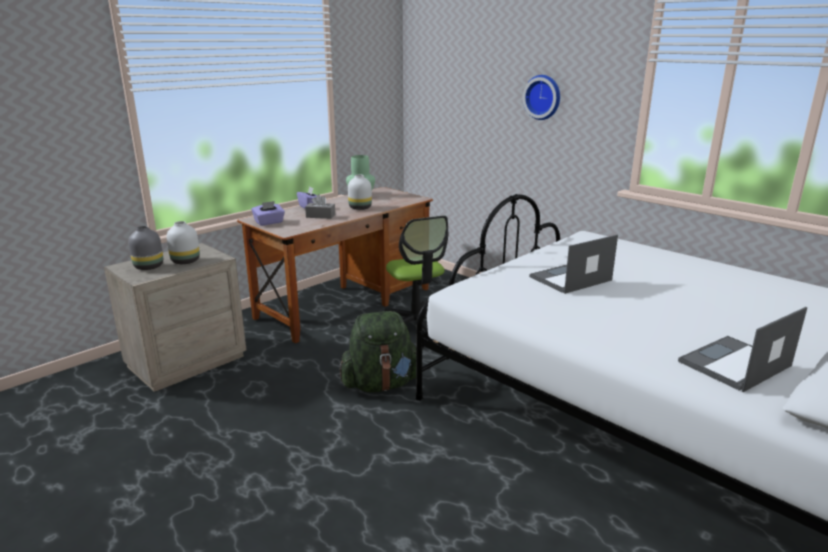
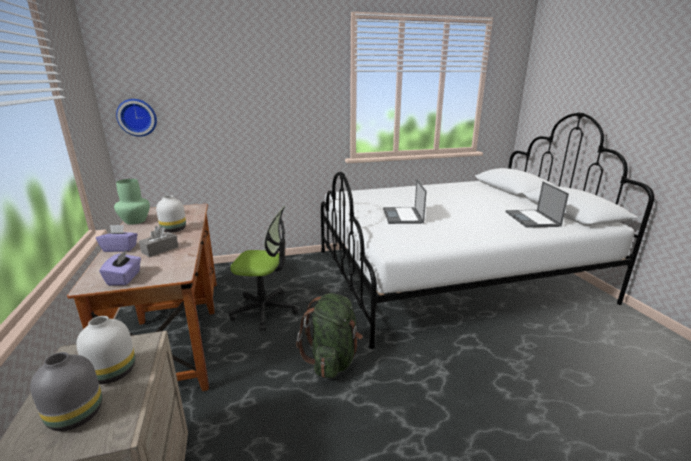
camera: 60 degrees left, 0 degrees up
wall clock [523,75,560,120] -> wall clock moved to [116,99,157,137]

